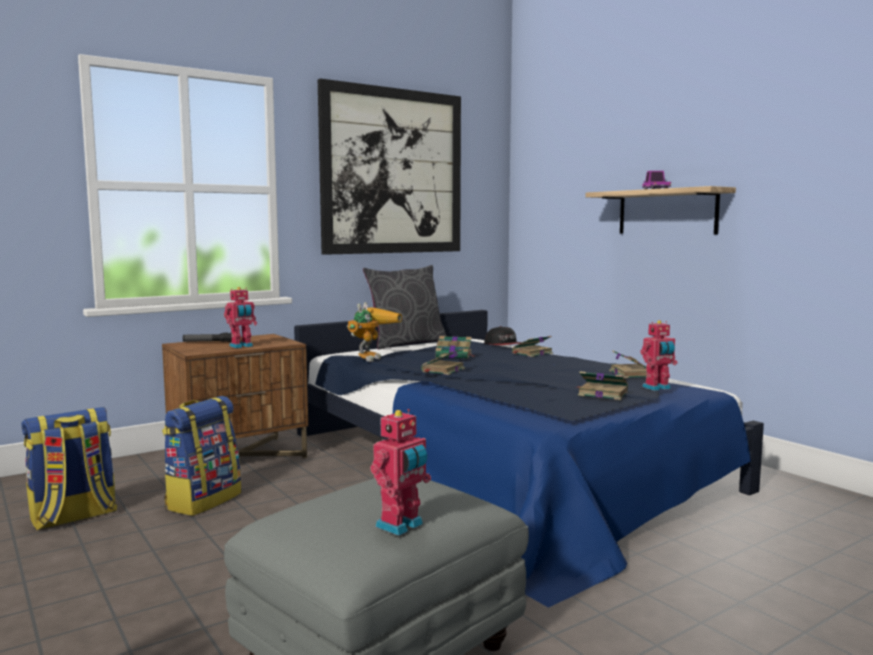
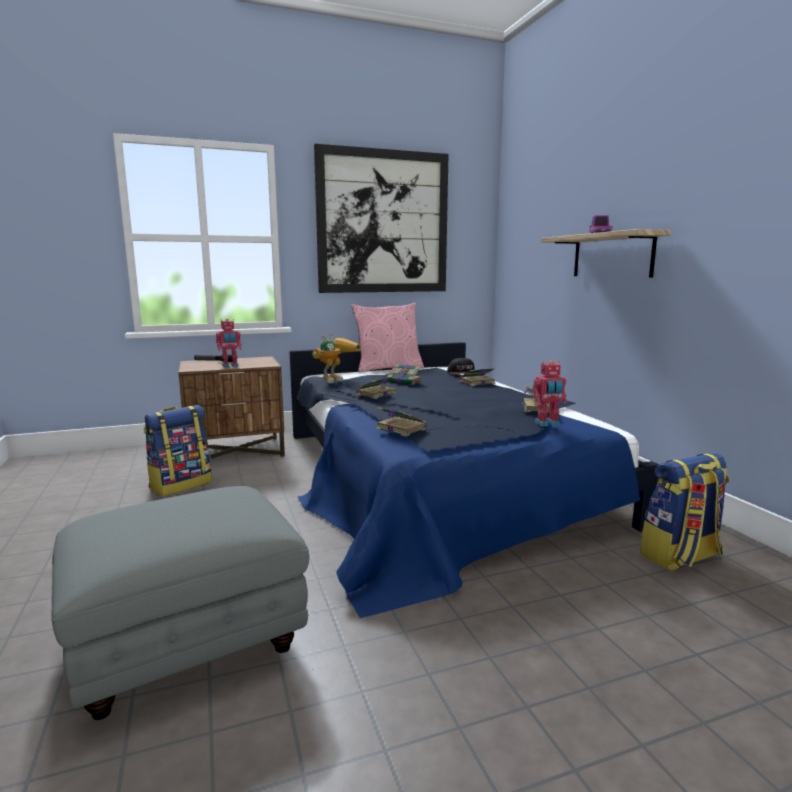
camera: 15 degrees right, 5 degrees up
backpack [21,407,117,530] -> backpack moved to [640,453,730,571]
grey pillow [363,265,447,349] -> pink pillow [351,303,424,373]
toy robot [370,409,431,536] -> none
book [576,371,628,400] -> book moved to [376,407,427,437]

